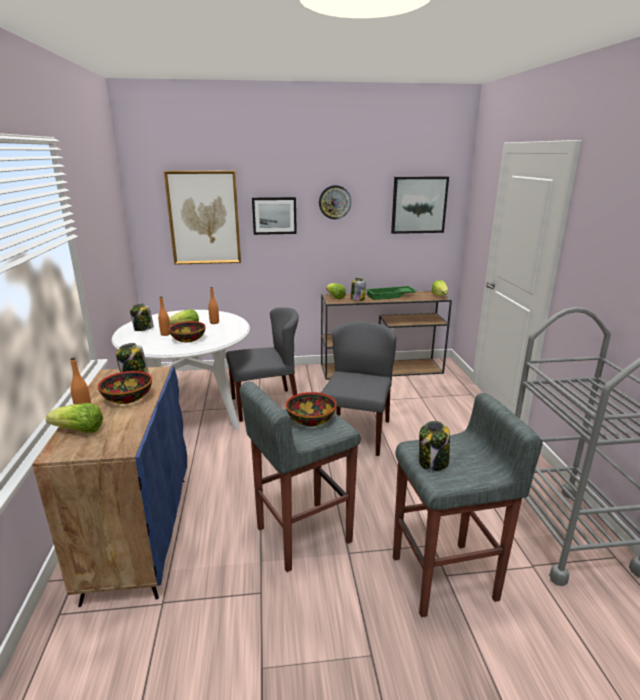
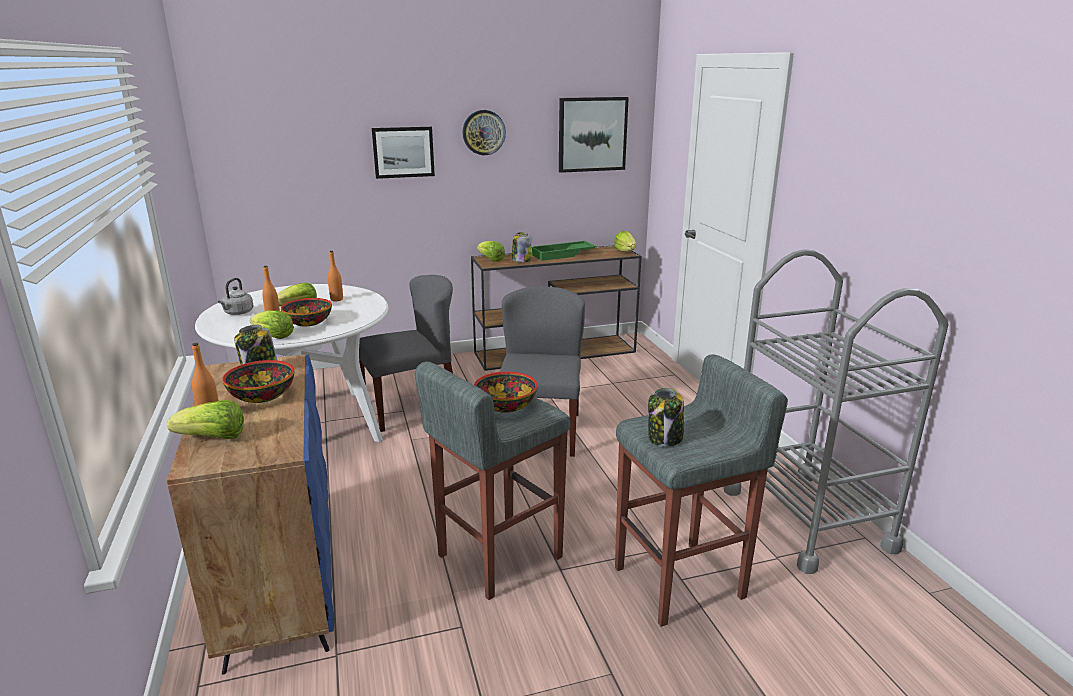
camera: 10 degrees left, 0 degrees up
jar [130,304,154,331] -> grey kettle [218,278,253,315]
picture [164,171,241,265] -> none
none -> lettuce [250,310,294,339]

